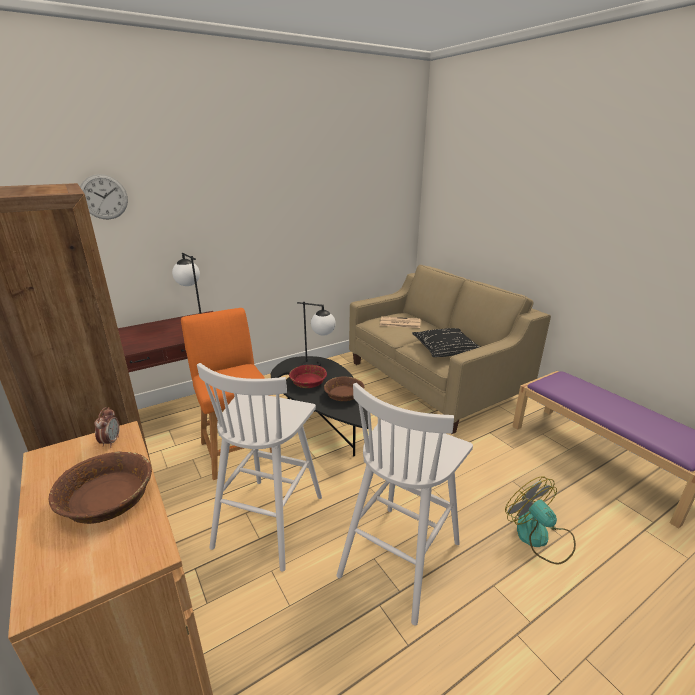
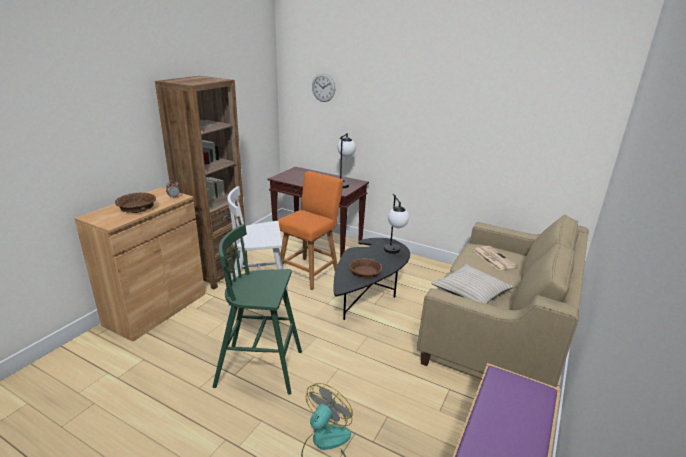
camera: 60 degrees right, 0 degrees up
red bowl [289,365,327,388] -> none
white stool [337,383,473,626] -> green stool [212,224,302,395]
black pillow [412,328,480,357] -> beige pillow [431,264,514,304]

